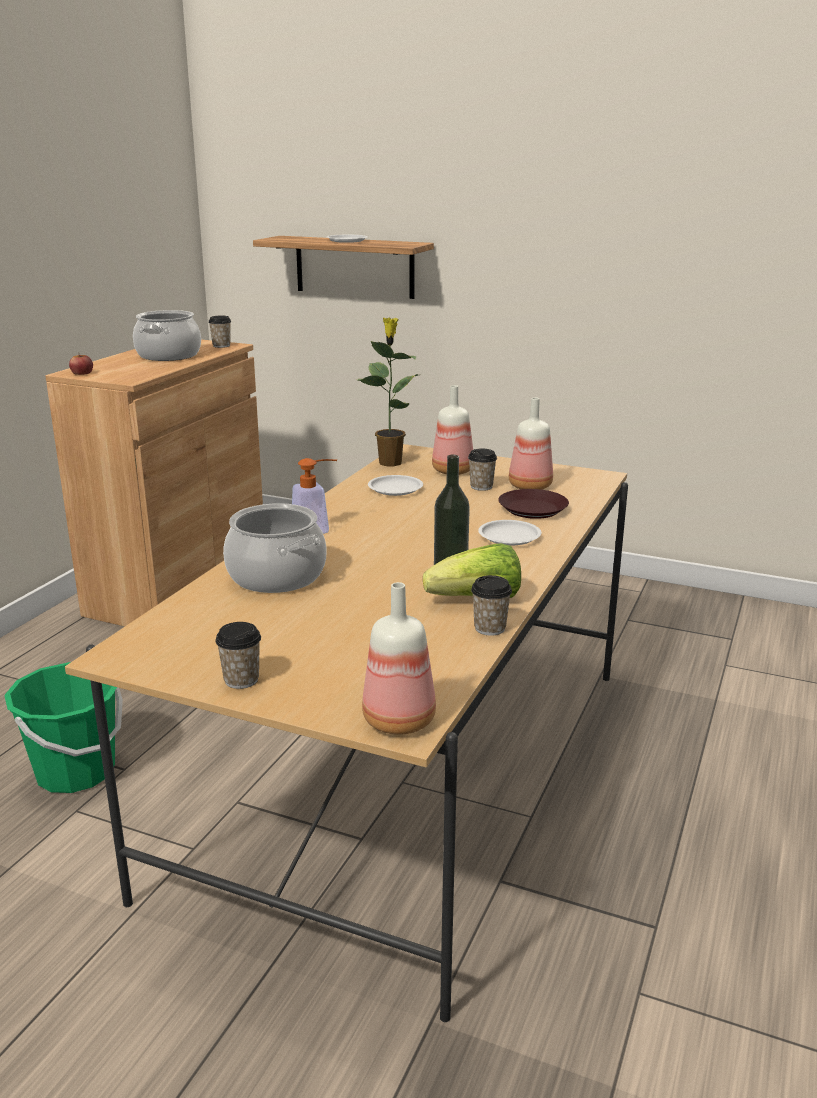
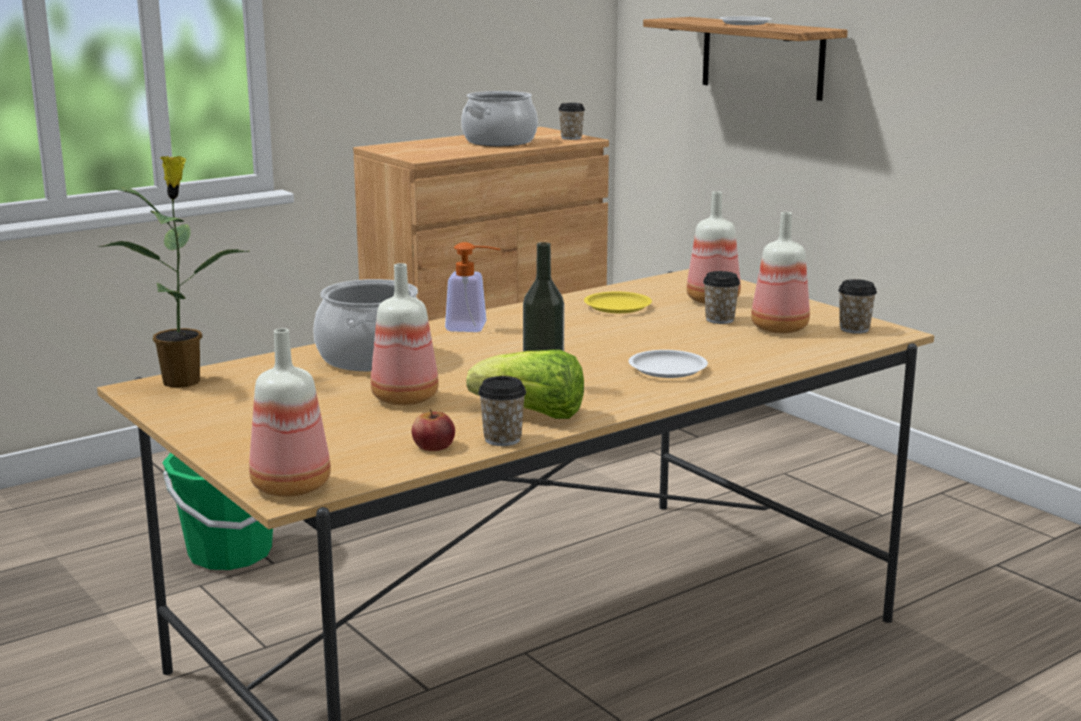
camera: 30 degrees right, 5 degrees down
apple [69,352,93,375] -> apple moved to [412,409,455,451]
cup [216,622,261,689] -> cup moved to [838,279,877,334]
potted plant [357,318,418,466] -> potted plant moved to [98,156,249,388]
white plate [368,475,423,496] -> yellow plate [584,291,652,313]
brown plate [498,489,569,519] -> none
none -> bottle [371,263,439,405]

